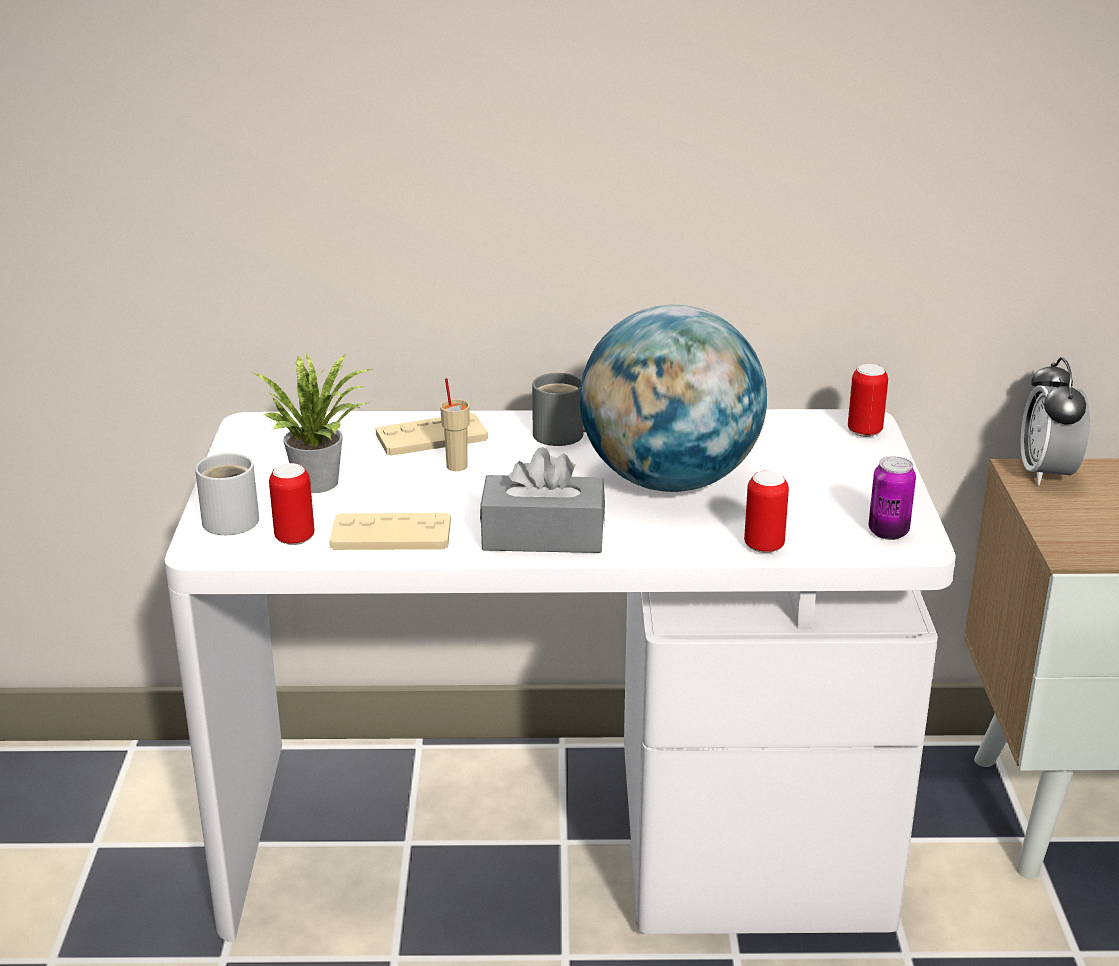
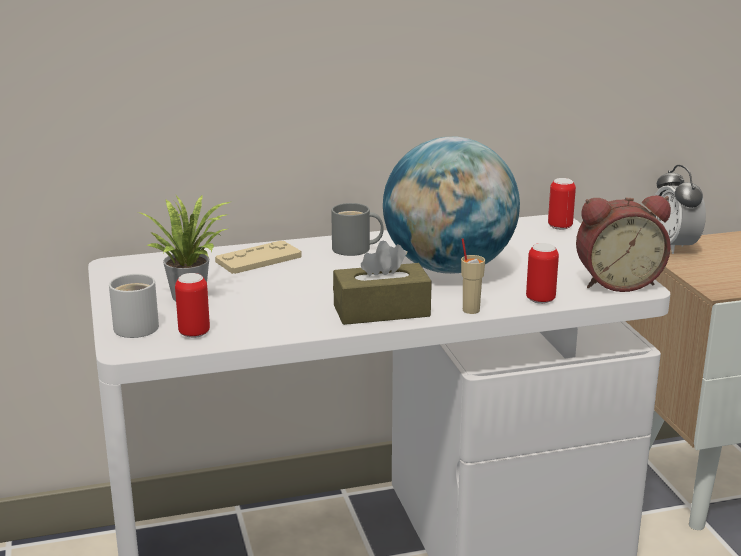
camera: 15 degrees left, 5 degrees down
beige game controller [329,513,451,550] -> none
beige cup [440,378,470,471] -> beige cup moved to [461,238,485,314]
grey tissue box [480,447,605,553] -> brown tissue box [333,241,432,325]
can [868,456,916,540] -> alarm clock [576,195,671,292]

